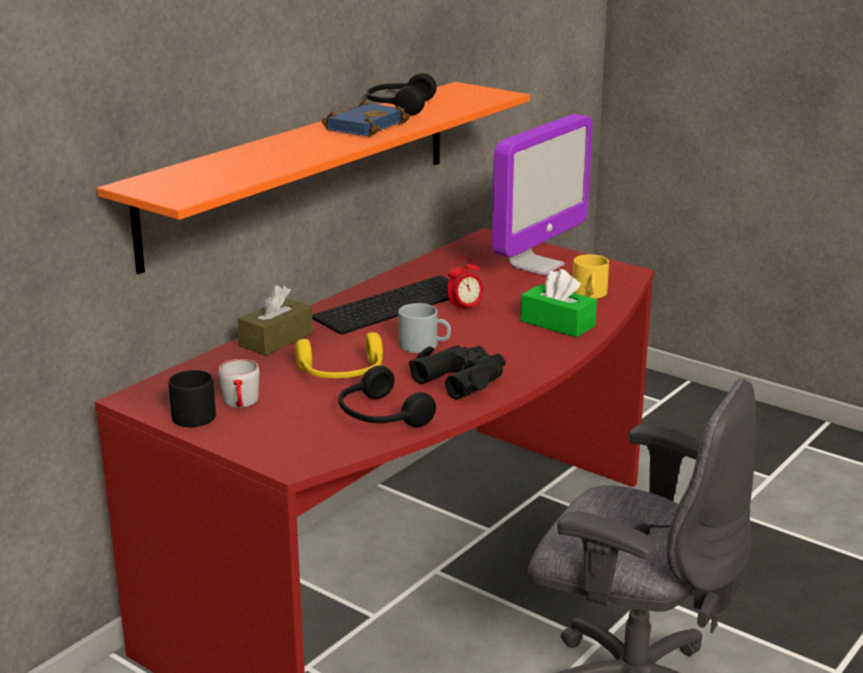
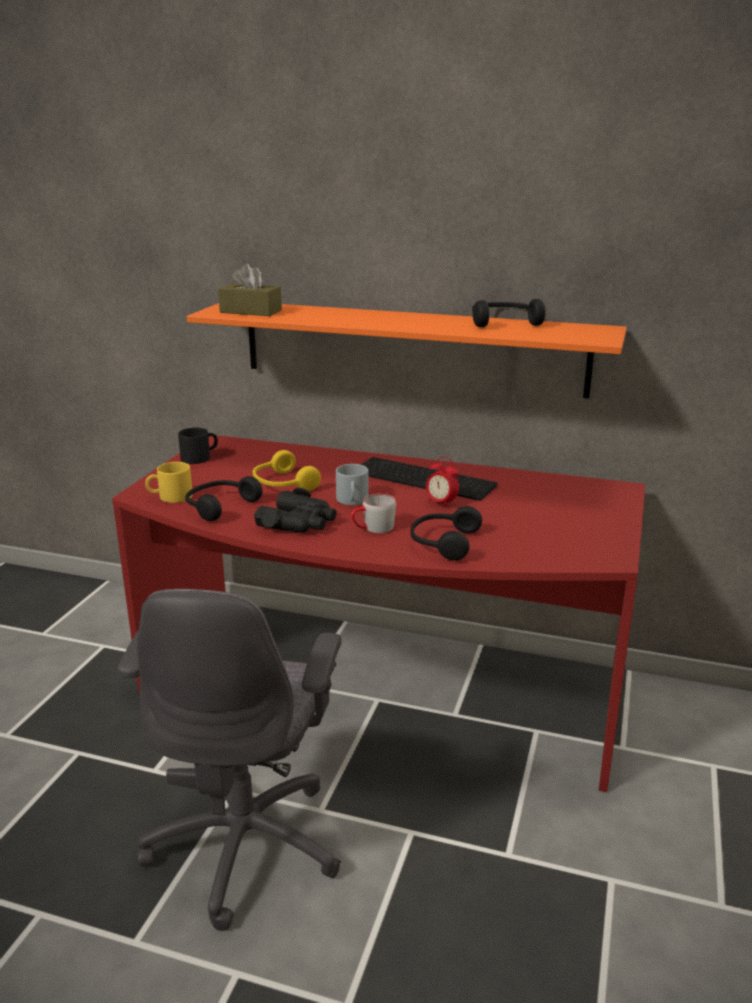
camera: 70 degrees right, 0 degrees up
grey mug [218,359,259,408] -> grey mug moved to [351,494,396,533]
brown tissue box [238,285,313,356] -> brown tissue box moved to [218,264,282,316]
blue book [322,101,410,137] -> none
monitor [492,114,592,275] -> none
green tissue box [520,269,597,338] -> black headphones [410,506,482,561]
yellow mug [573,254,609,299] -> yellow mug moved to [145,462,193,503]

